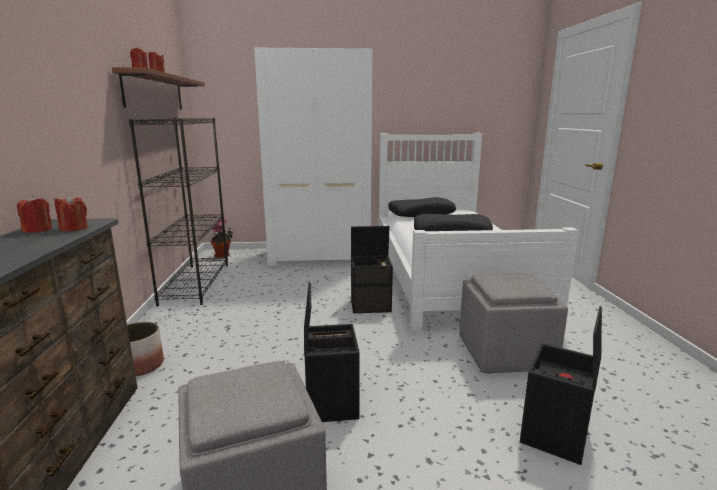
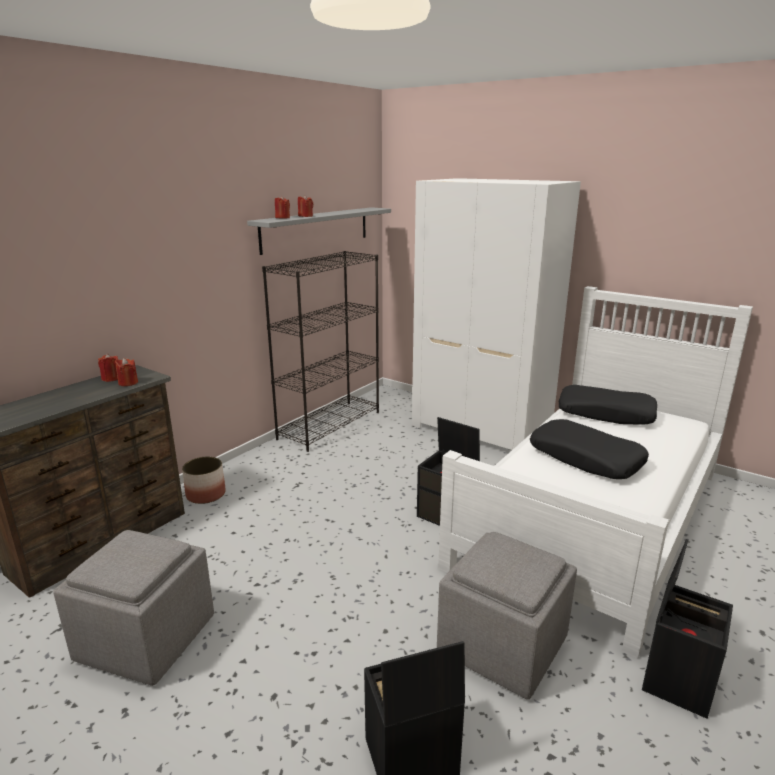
camera: 40 degrees right, 5 degrees up
brown shelf [112,67,205,109] -> grey shelf [247,207,391,255]
potted plant [211,219,233,258] -> none
black storage box [304,282,360,422] -> black storage box moved to [642,539,733,719]

